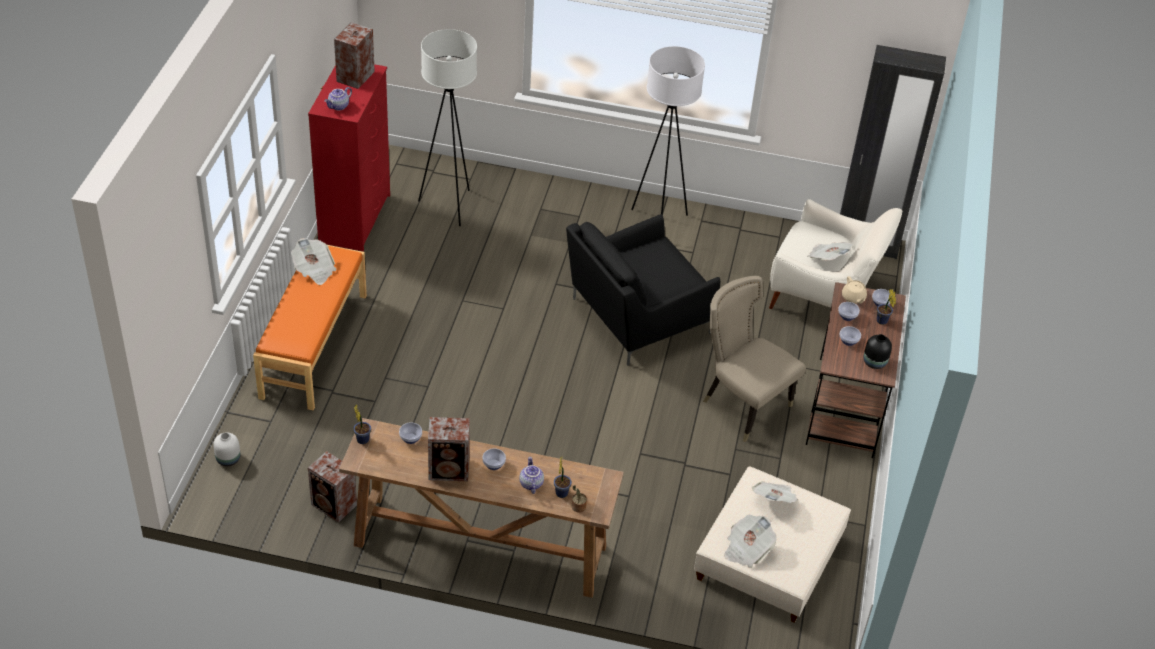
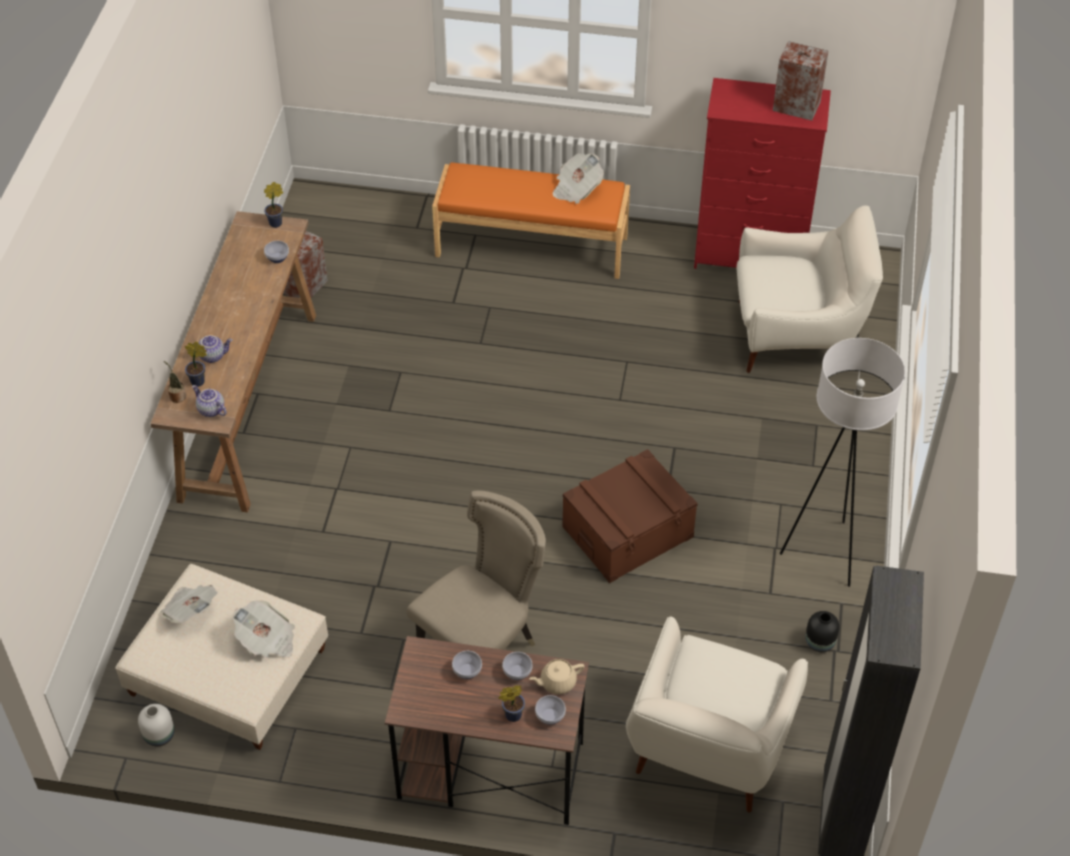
camera: 90 degrees right, 5 degrees up
white vase [213,433,240,466] -> white vase moved to [138,704,175,746]
teapot [324,87,352,110] -> teapot moved to [192,385,227,417]
white floor lamp [418,29,477,226] -> white armchair [736,205,883,373]
speaker [428,417,470,481] -> none
bowl [482,448,506,470] -> none
black armchair [566,214,720,366] -> brown storage box [562,449,698,583]
newspaper [807,242,853,260] -> none
black vase [864,334,892,369] -> black vase moved to [805,611,840,652]

